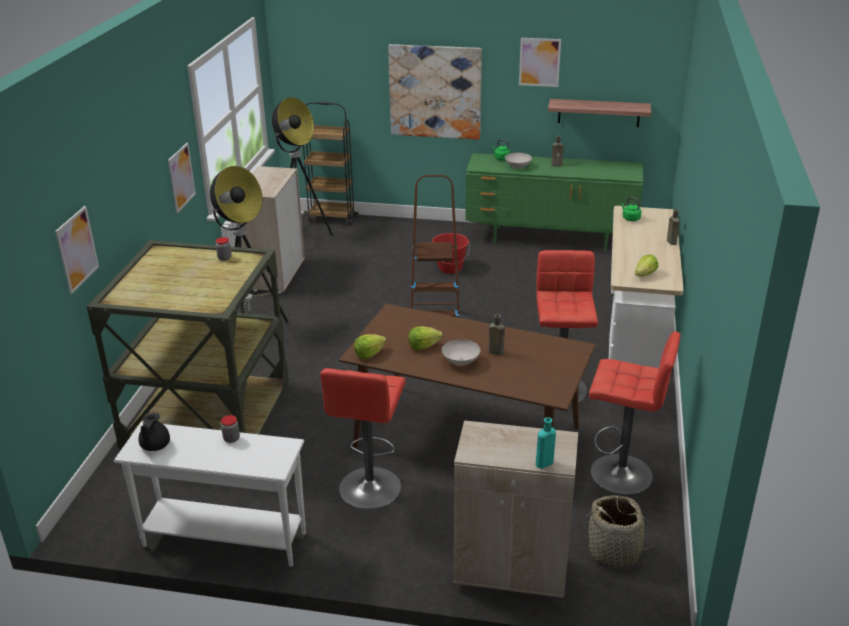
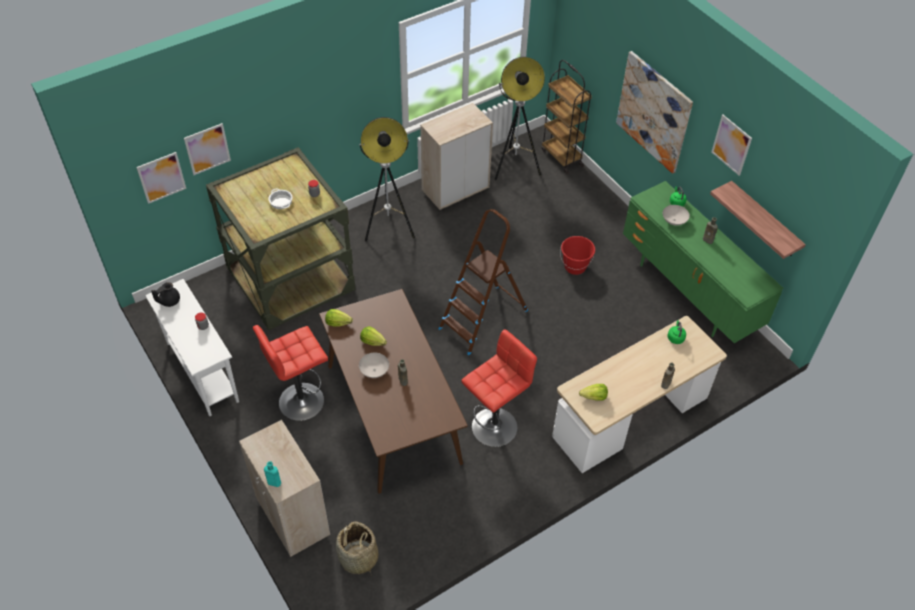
camera: 45 degrees right, 20 degrees up
picture [168,143,196,213] -> picture moved to [136,152,186,204]
red stool [589,332,681,494] -> none
none -> cooking pot [269,189,292,209]

